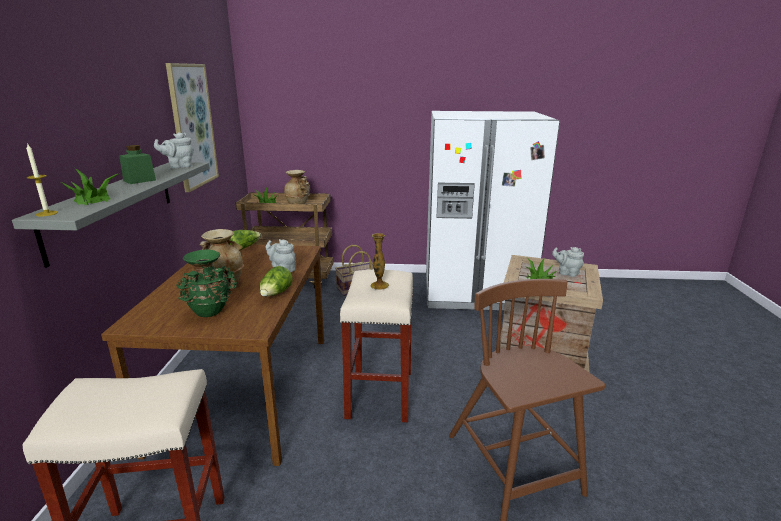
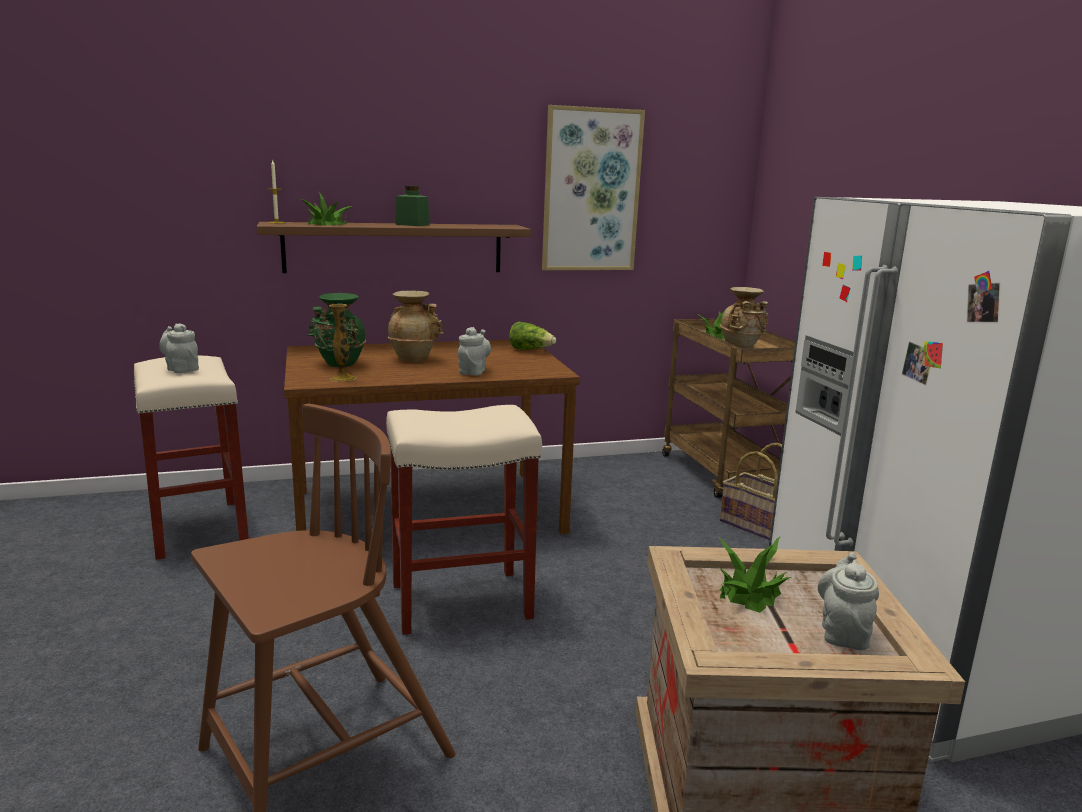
camera: 70 degrees right, 5 degrees down
grey shelf [12,162,209,268] -> brown shelf [256,222,531,273]
grey teapot [154,132,194,168] -> grey teapot moved to [159,323,199,373]
lettuce [260,266,293,297] -> none
vase [370,233,389,290] -> vase moved to [329,304,357,381]

